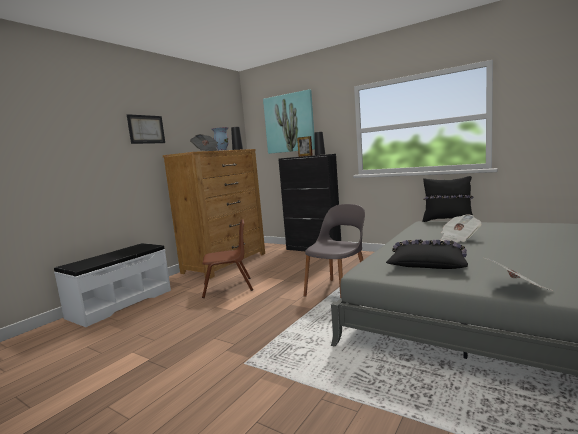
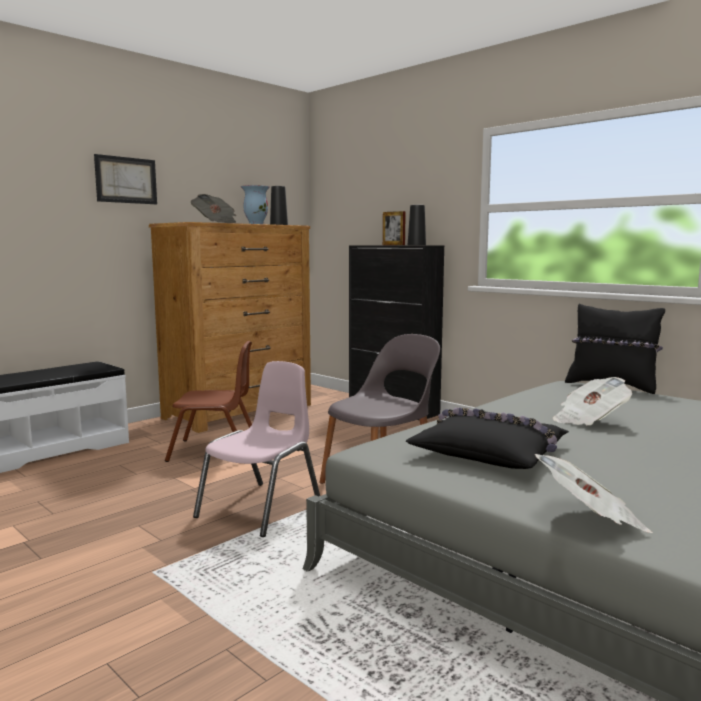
camera: 10 degrees right, 0 degrees up
picture [263,89,315,154] -> none
none -> pink chair [193,361,320,537]

